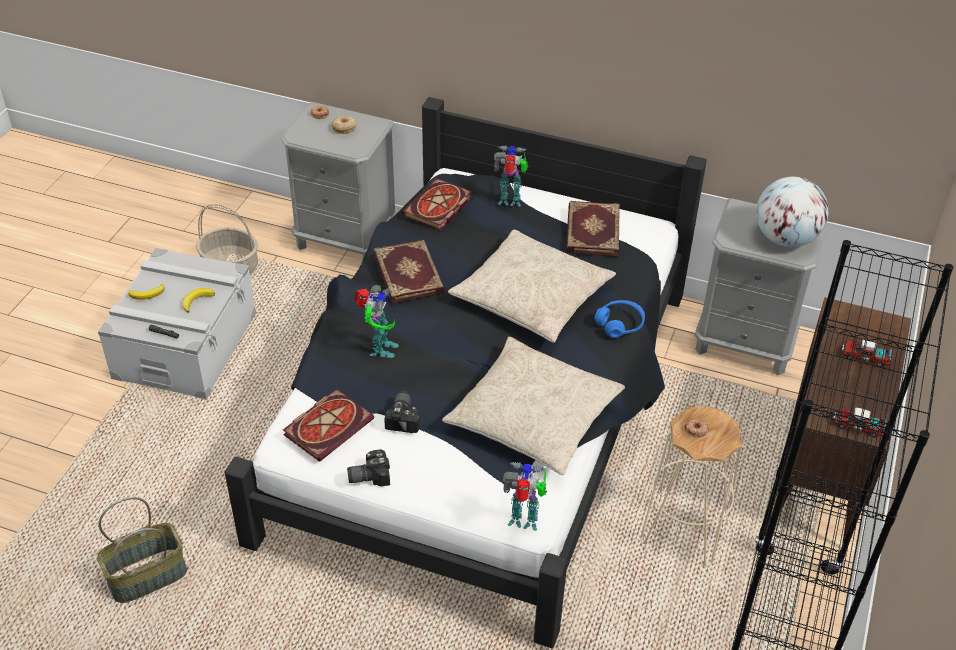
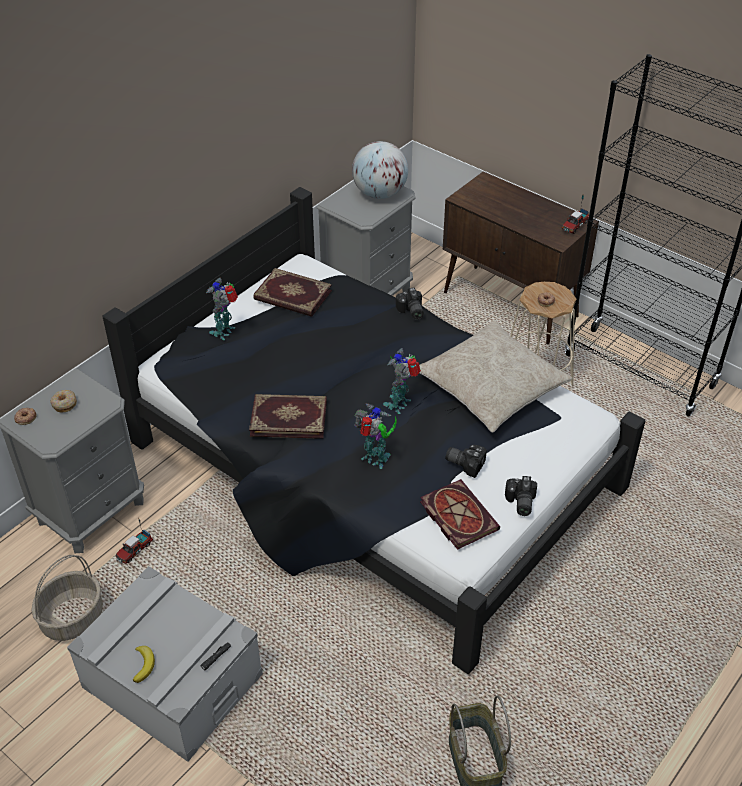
camera: 70 degrees left, 0 degrees up
banana [182,288,215,313] -> none
book [402,178,473,231] -> none
beige pillow [448,230,616,343] -> none
toy robot [503,462,547,531] -> toy robot moved to [383,348,421,414]
blue headphones [594,300,645,338] -> camera [396,288,424,320]
toy truck [842,331,895,366] -> toy truck moved to [116,518,153,564]

